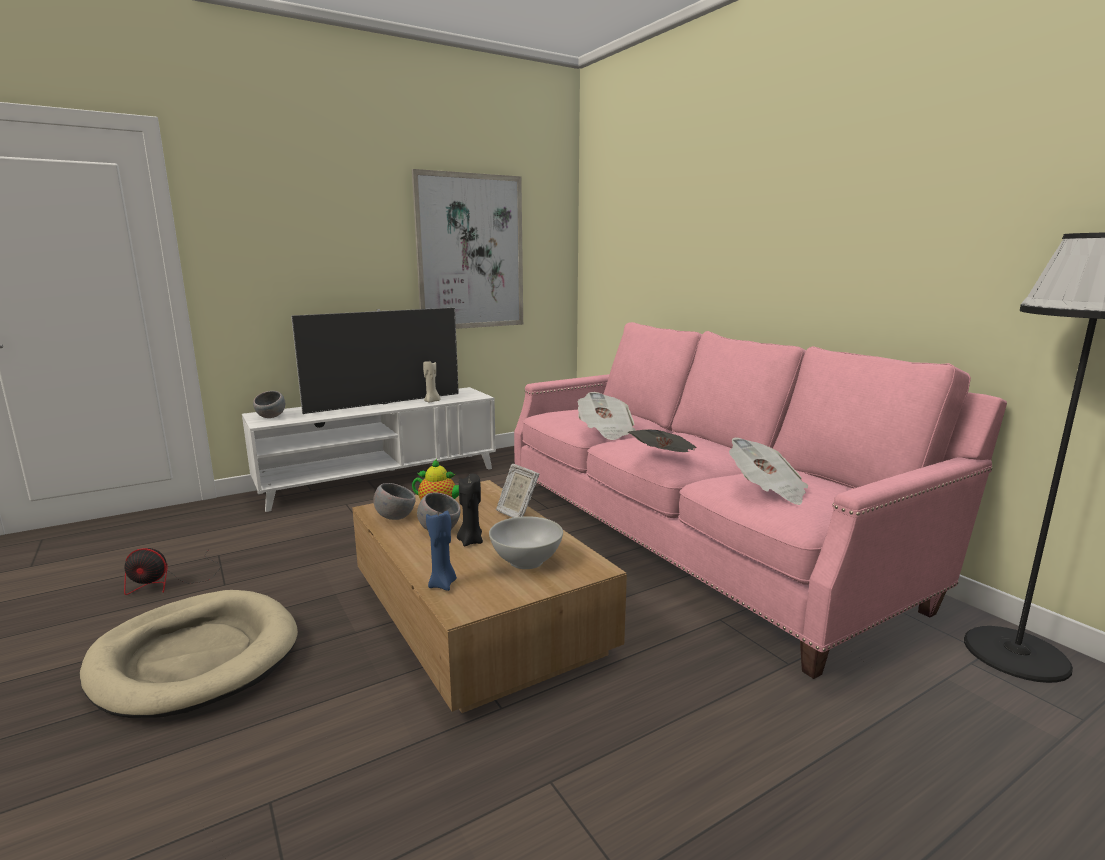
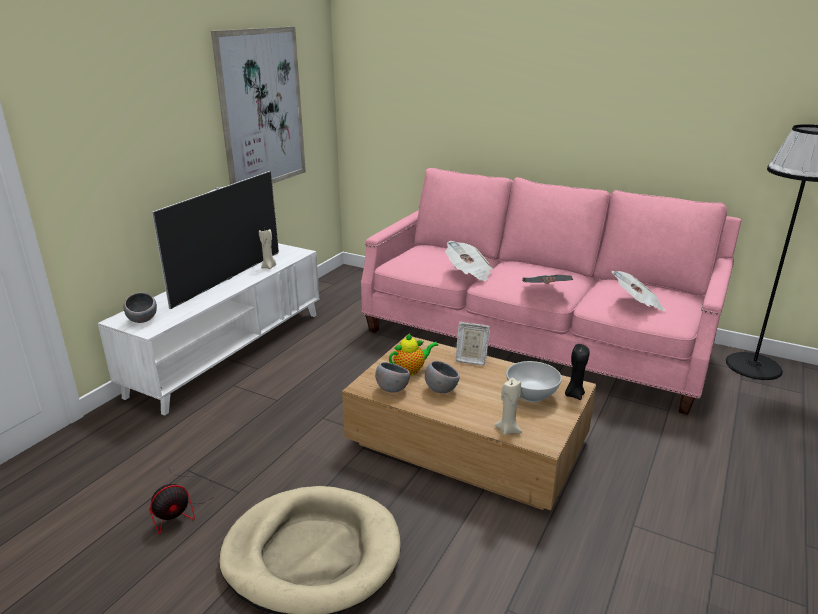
camera: 30 degrees left, 10 degrees up
blue candle [426,511,457,591] -> beige candle [494,378,522,435]
black candle [457,473,483,546] -> black candle moved to [565,344,590,400]

